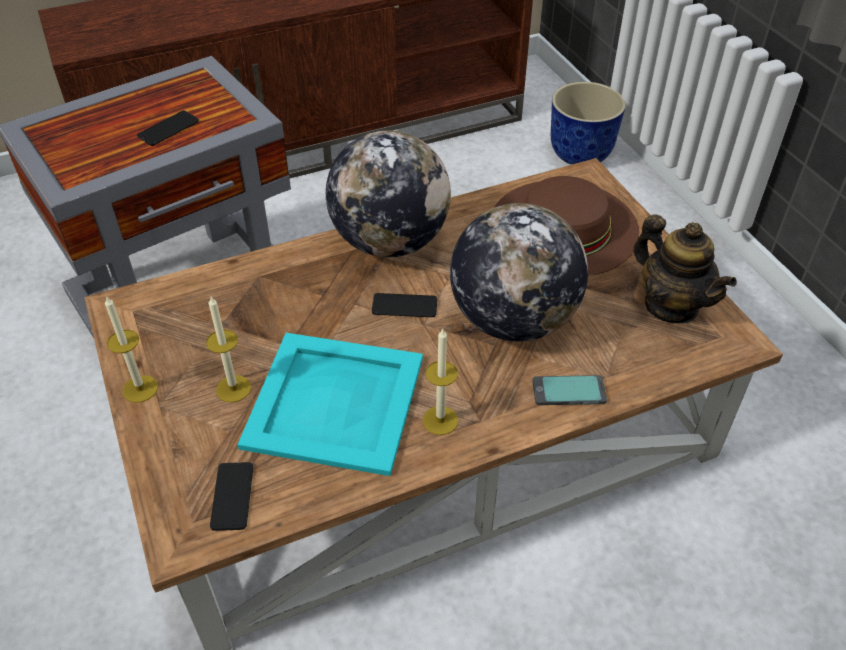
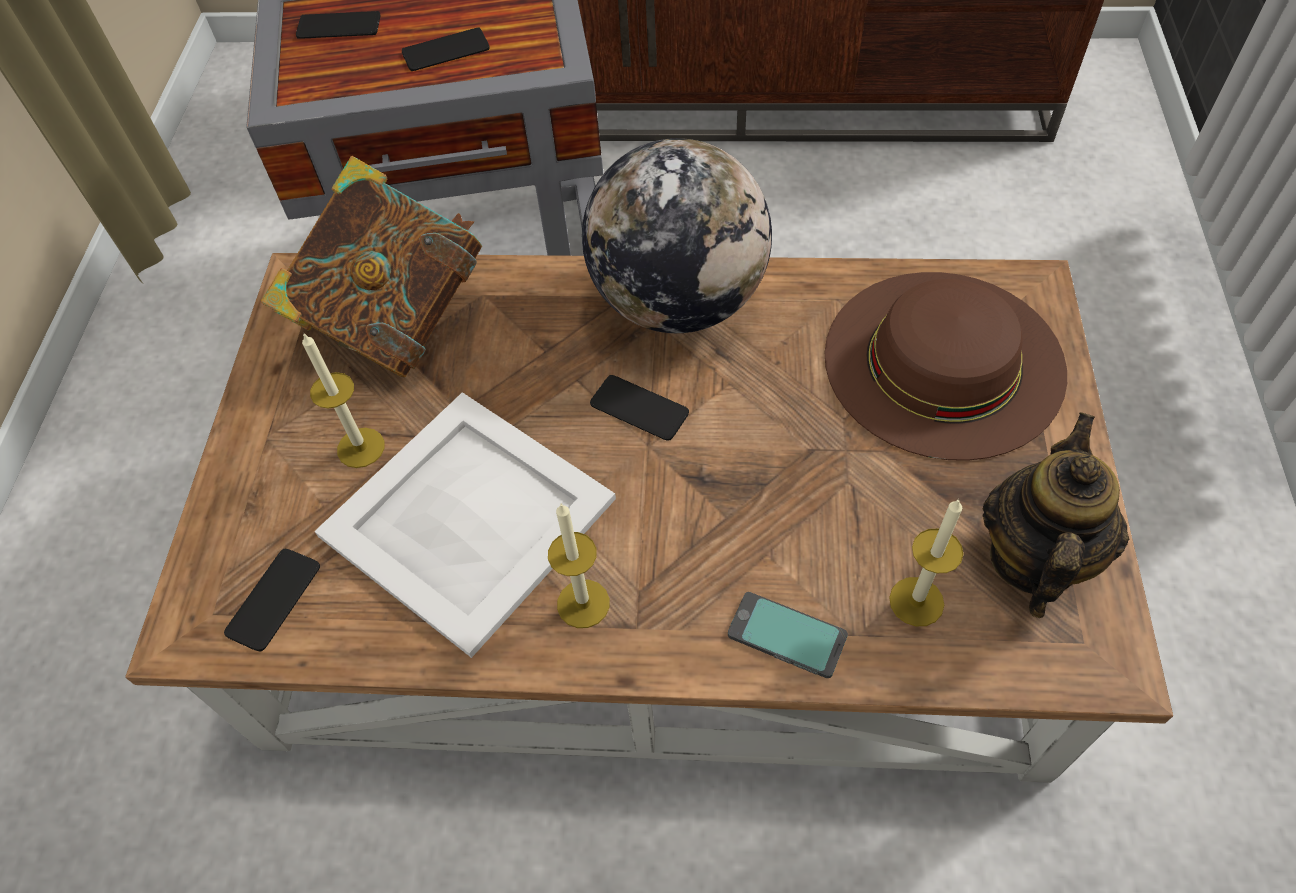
camera: 30 degrees right, 10 degrees up
candle [105,296,158,403] -> candle moved to [889,499,963,626]
turquoise tray [237,333,423,476] -> white tray [314,392,616,658]
globe [450,203,588,342] -> none
planter [551,82,626,165] -> none
teapot [633,214,737,323] -> teapot turned 150 degrees counterclockwise [982,412,1129,618]
none -> book [261,156,482,377]
none -> phone [296,11,380,39]

